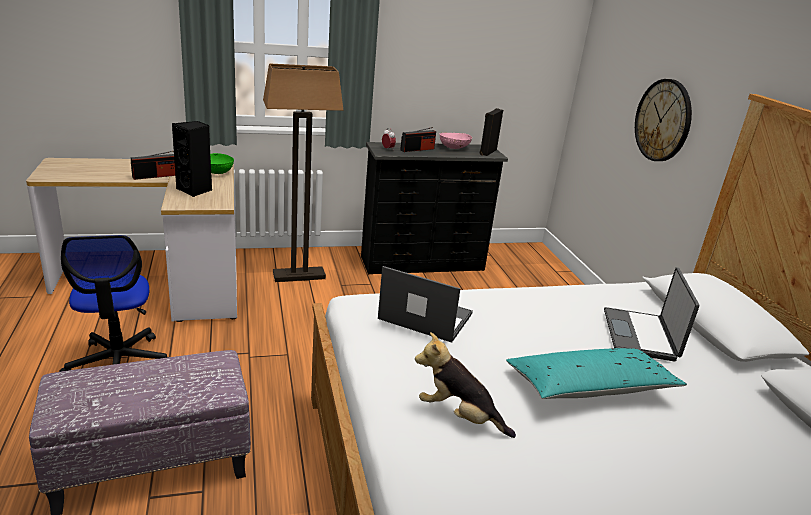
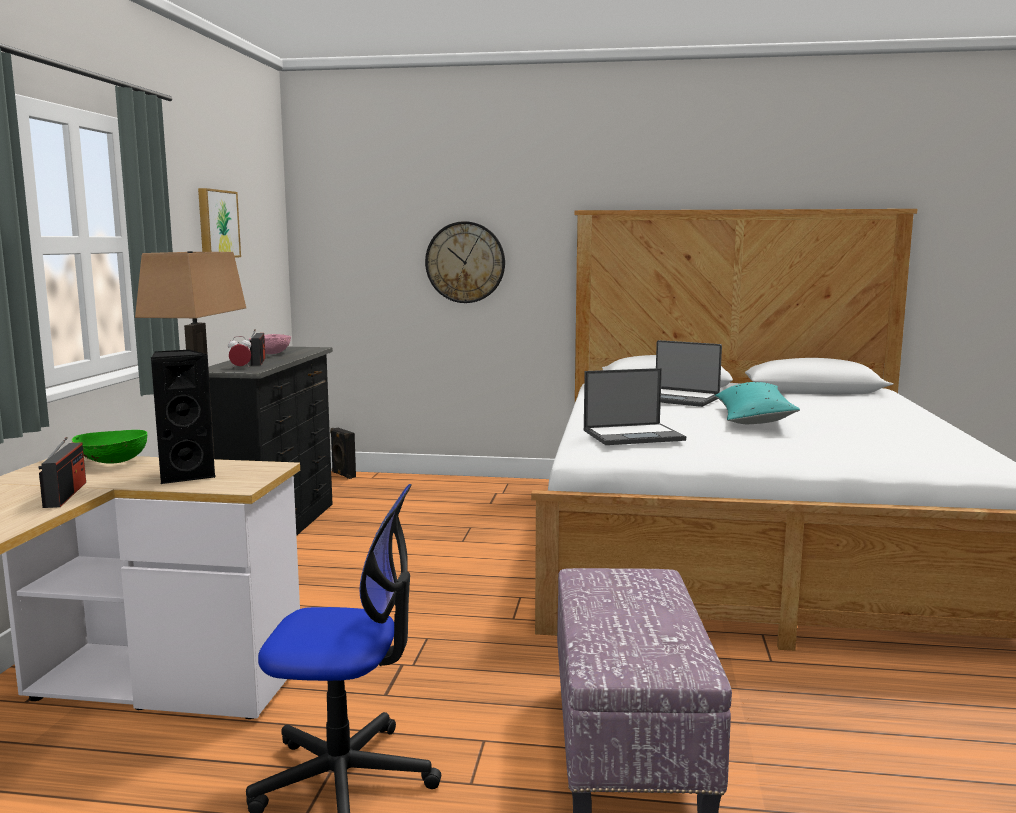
camera: 65 degrees left, 15 degrees down
laptop [378,266,473,343] -> laptop turned 150 degrees counterclockwise [584,368,686,445]
plush toy [415,332,516,438] -> none
black speaker [480,108,503,156] -> black speaker moved to [330,428,356,479]
none -> picture [198,188,241,258]

